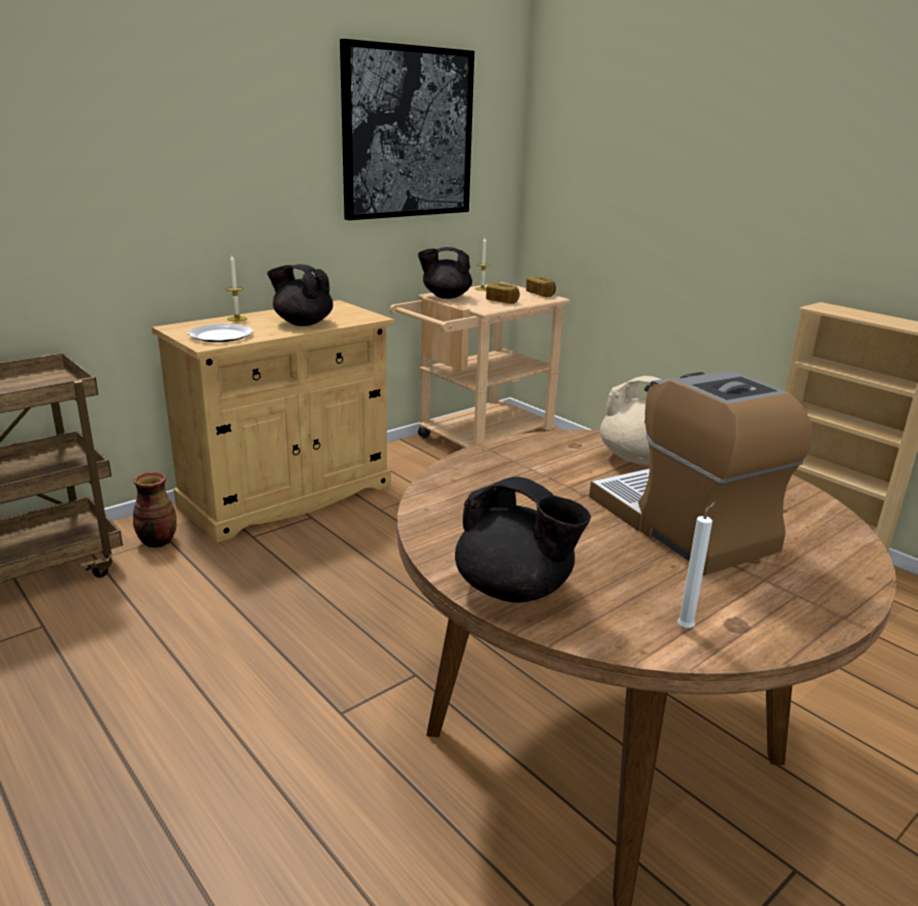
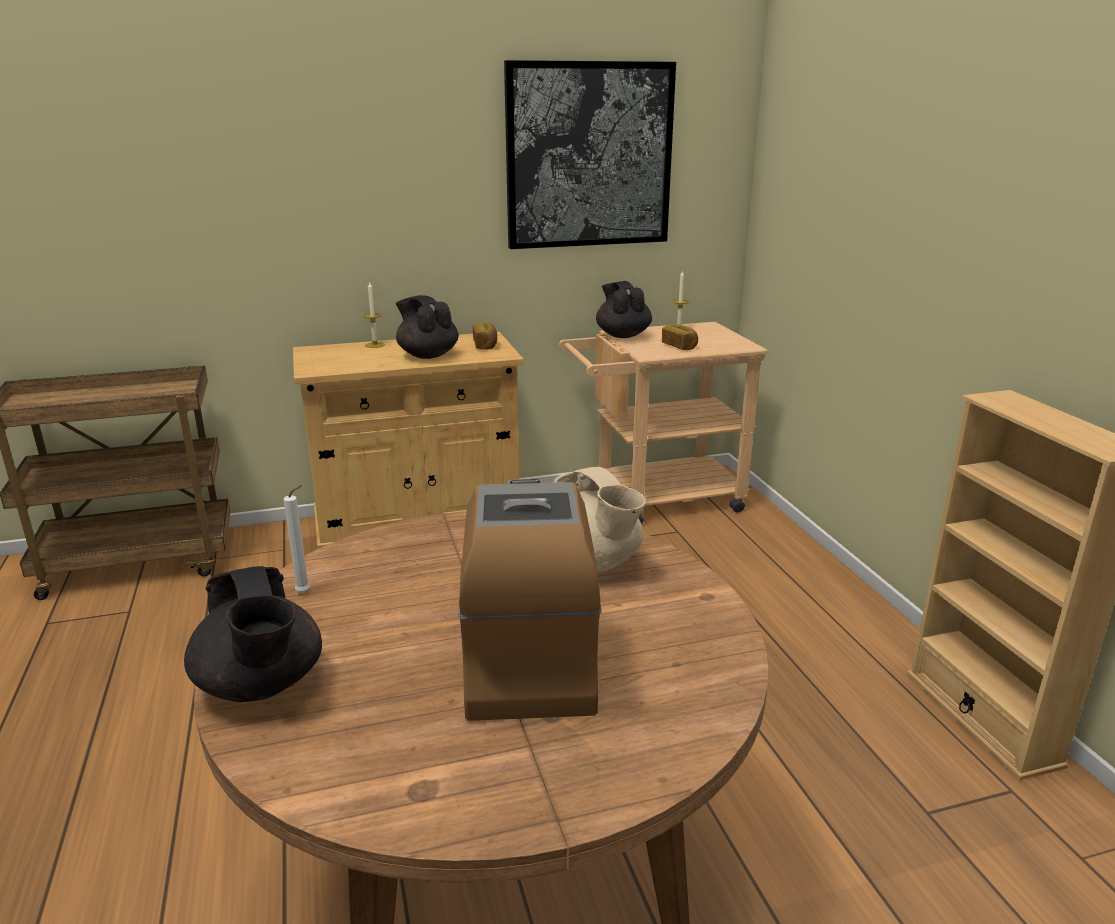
camera: 25 degrees right, 0 degrees up
vase [133,472,177,548] -> none
plate [188,324,253,342] -> none
black teapot [418,247,472,299] -> black teapot turned 45 degrees clockwise [596,281,652,338]
bread [526,276,556,297] -> bread moved to [473,322,497,350]
white candle [678,502,716,629] -> white candle moved to [284,485,310,592]

